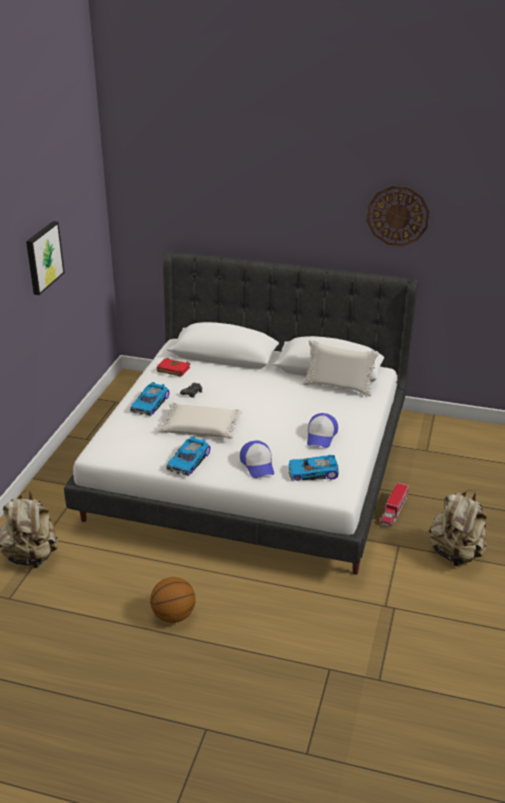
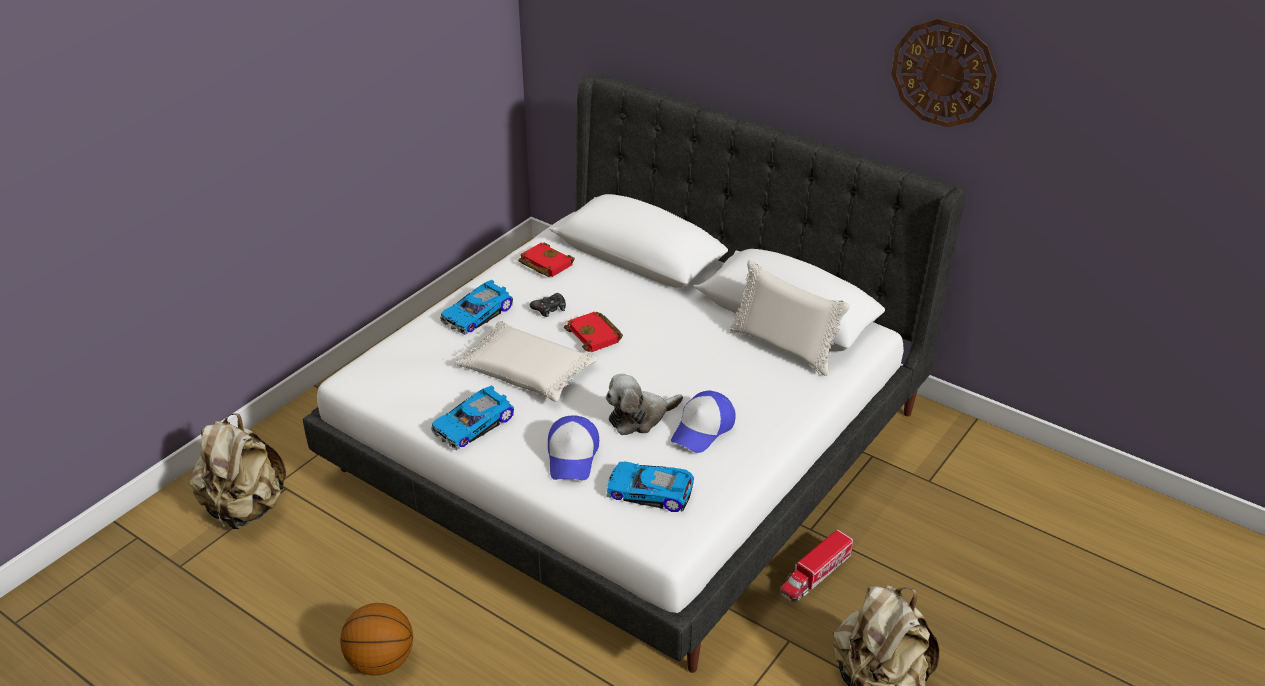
camera: 20 degrees right, 5 degrees up
picture [26,221,65,295] -> none
none -> red book [564,312,623,352]
none -> plush toy [606,374,683,435]

